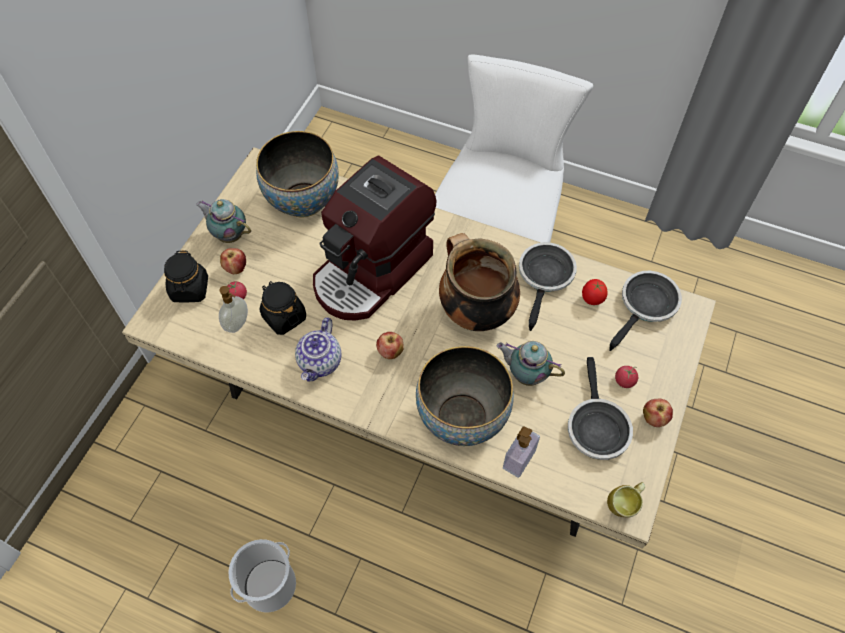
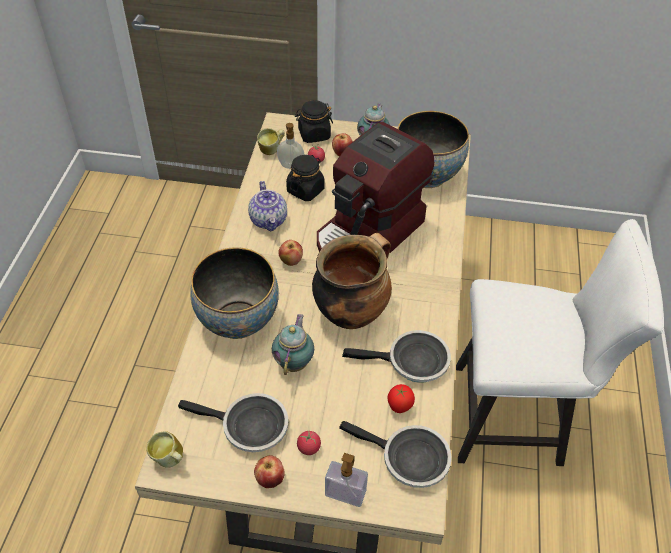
camera: 75 degrees right, 10 degrees down
bucket [229,539,296,613] -> none
teapot [295,317,341,382] -> teapot turned 105 degrees counterclockwise [248,181,287,231]
coffee machine [313,156,436,321] -> coffee machine turned 75 degrees counterclockwise [317,122,434,253]
soap dispenser [503,426,540,478] -> soap dispenser moved to [325,453,368,507]
frying pan [568,357,633,460] -> frying pan turned 150 degrees counterclockwise [178,393,288,452]
none -> mug [257,128,285,155]

